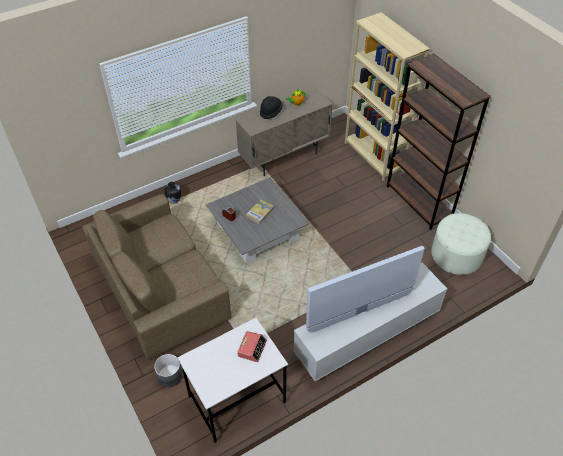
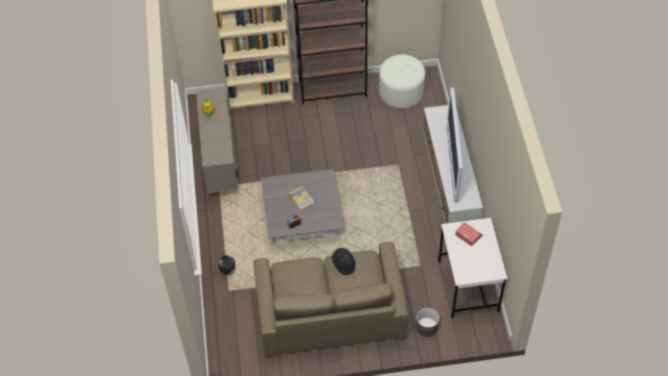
camera: 65 degrees left, 5 degrees up
black hat [260,96,283,119] -> black hat moved to [332,248,355,275]

